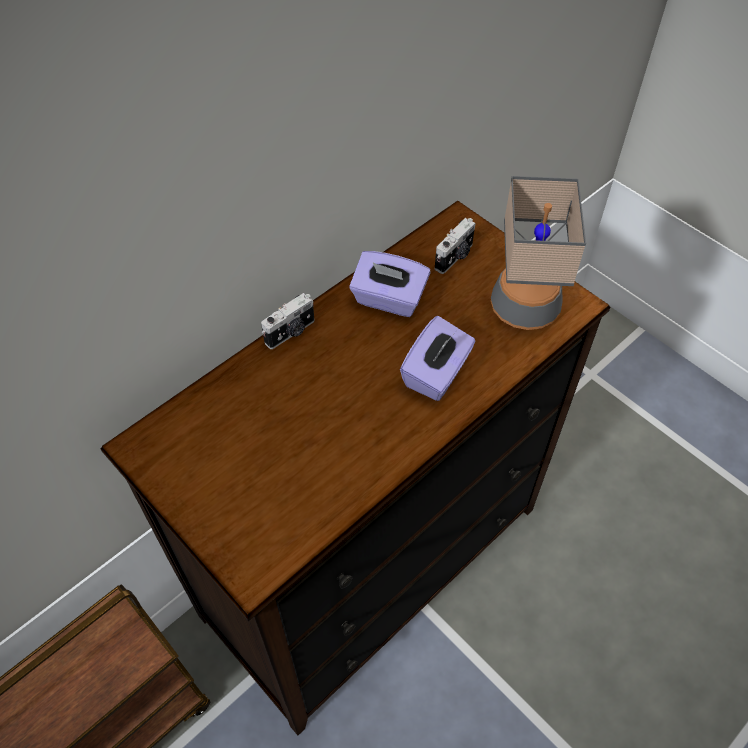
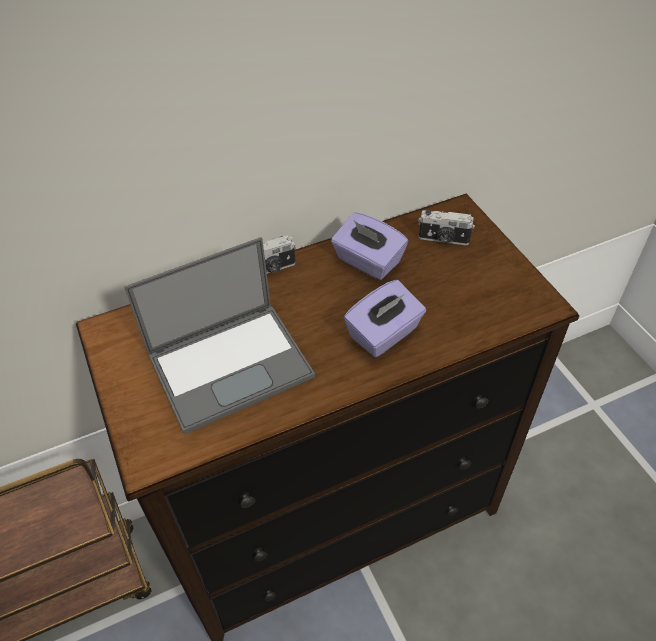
camera: 20 degrees right, 5 degrees down
camera [435,218,476,274] -> camera turned 45 degrees clockwise [418,210,475,245]
table lamp [491,176,586,330] -> none
none -> laptop [124,237,315,434]

